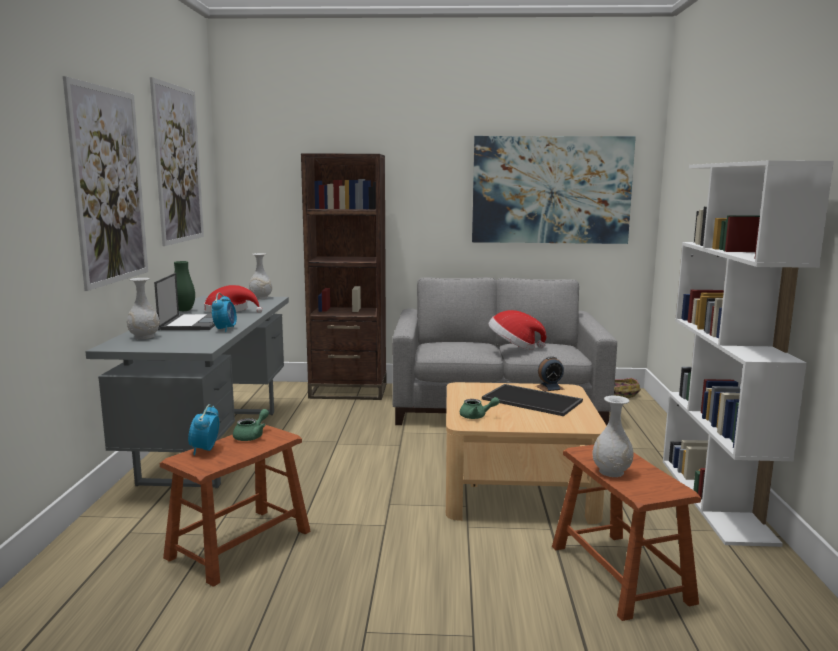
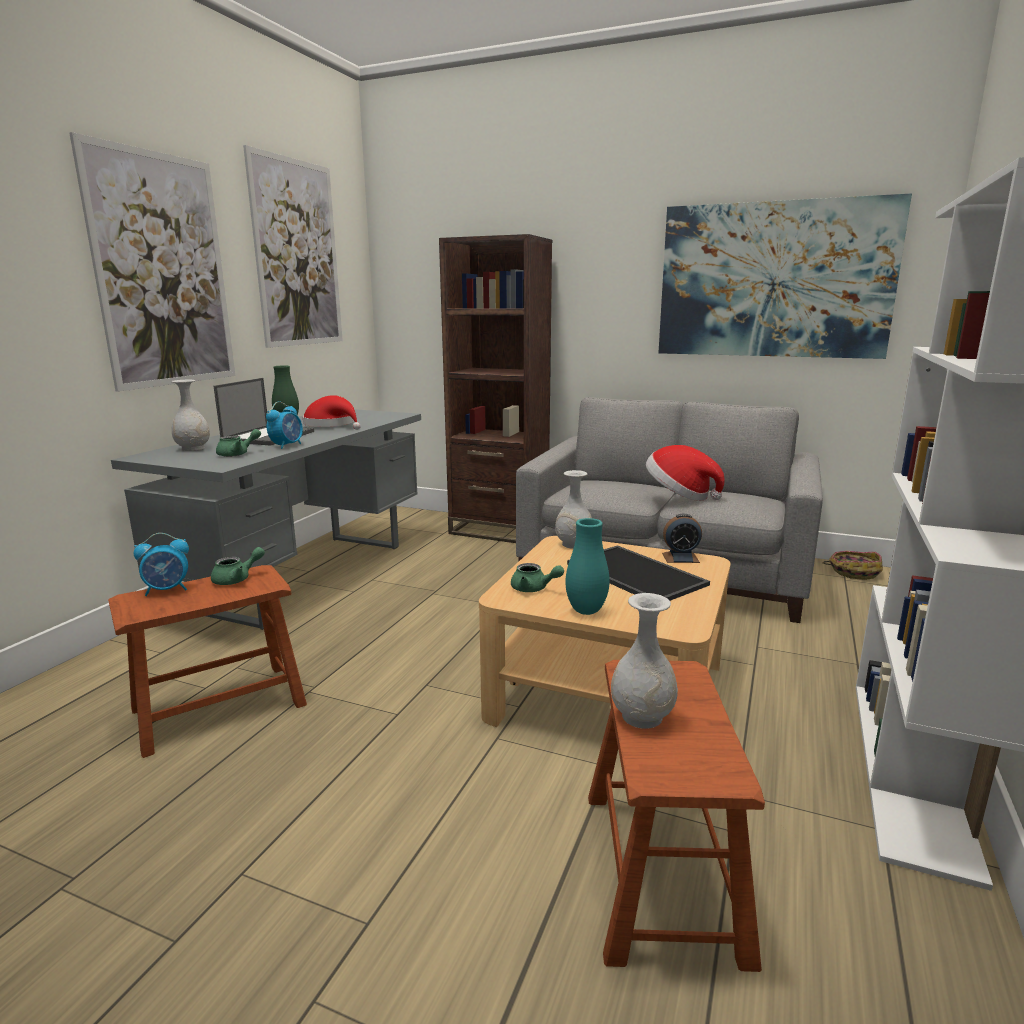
camera: 20 degrees right, 5 degrees up
alarm clock [188,404,220,455] -> alarm clock turned 135 degrees counterclockwise [134,533,189,596]
white vase [249,253,272,299] -> white vase moved to [555,470,592,549]
none -> green teapot [216,429,261,457]
none -> turquoise vase [565,518,610,615]

